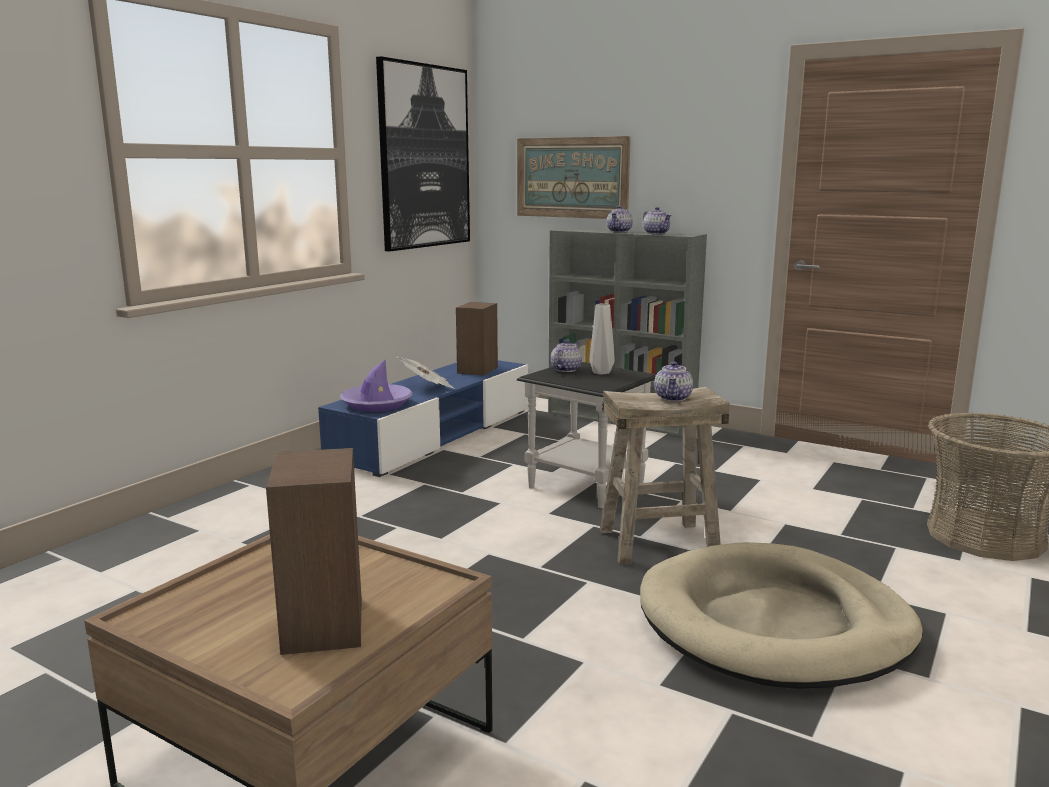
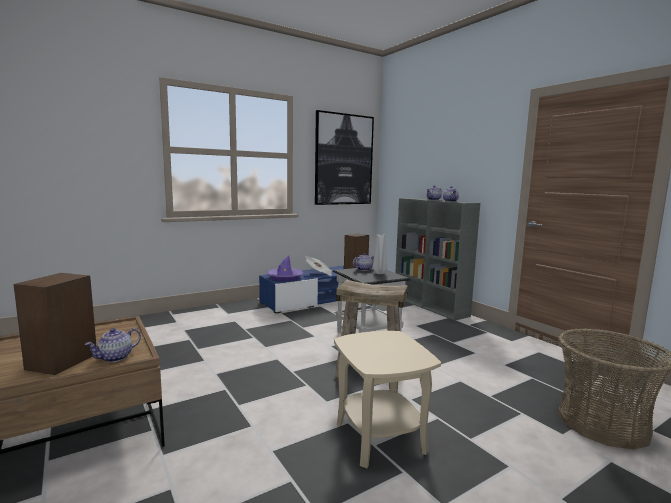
camera: 25 degrees right, 5 degrees down
picture [517,136,631,219] -> none
beige dog bed [640,542,923,689] -> beige side table [334,331,441,468]
teapot [654,361,693,401] -> teapot moved to [85,328,141,362]

